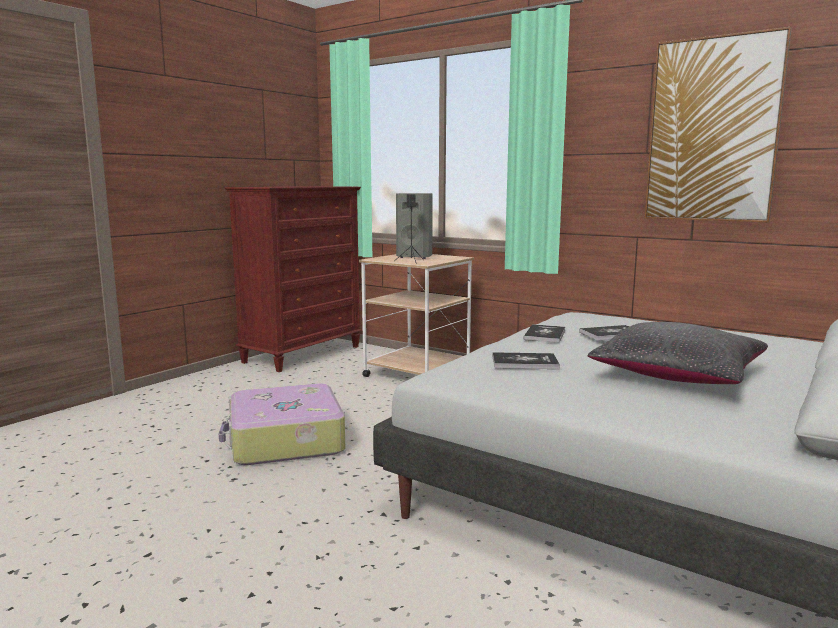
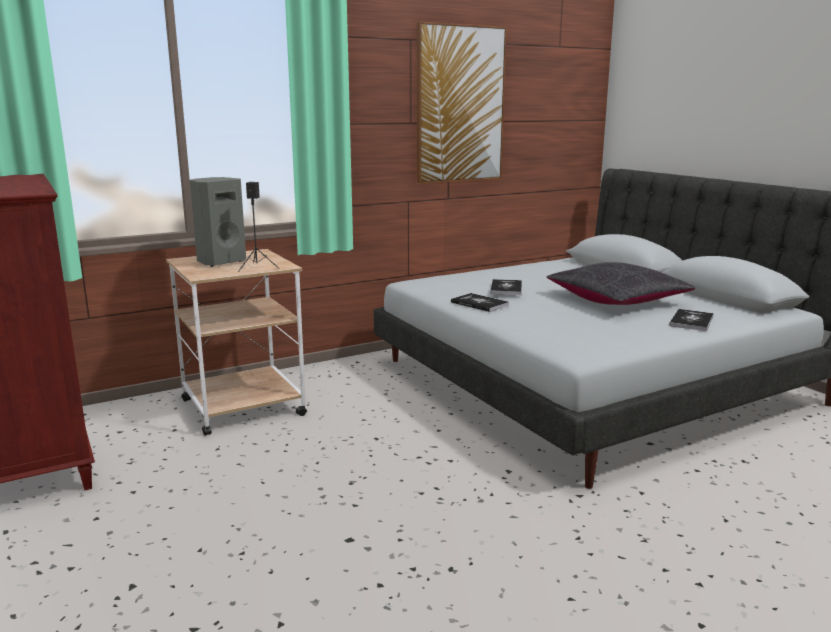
camera: 65 degrees left, 5 degrees up
suitcase [219,383,345,465] -> none
book [492,352,560,369] -> book moved to [669,309,714,331]

